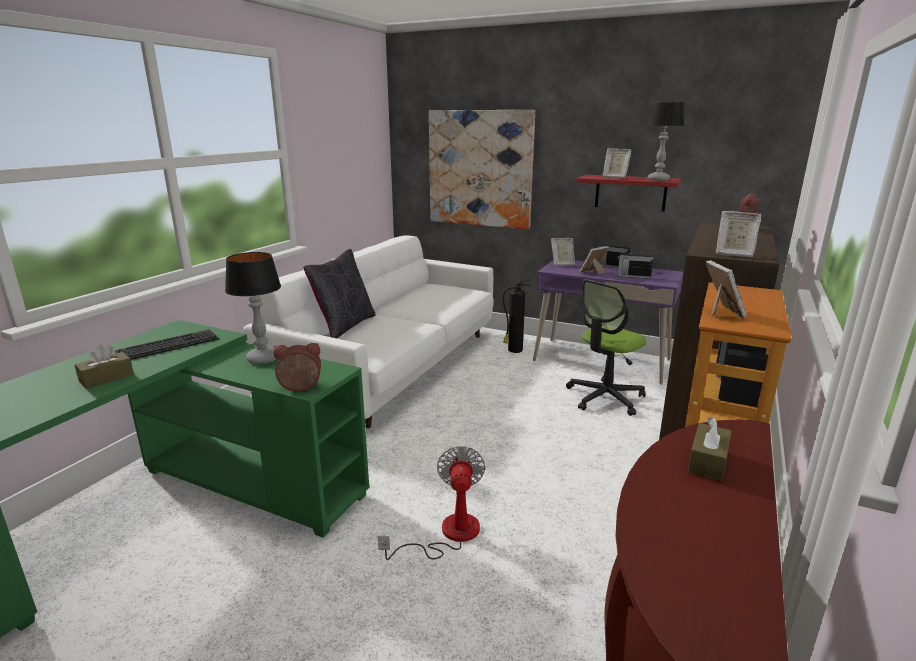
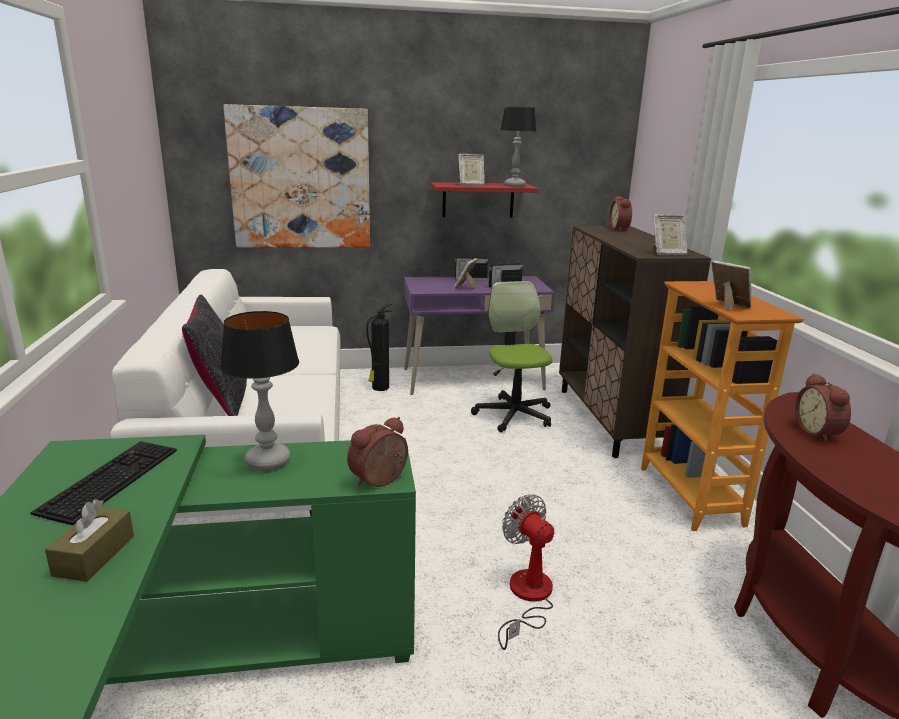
camera: 35 degrees left, 0 degrees up
picture frame [551,238,575,266] -> none
office chair [566,279,646,416] -> office chair turned 150 degrees clockwise [471,281,553,432]
brown tissue box [688,416,731,481] -> alarm clock [795,373,851,442]

